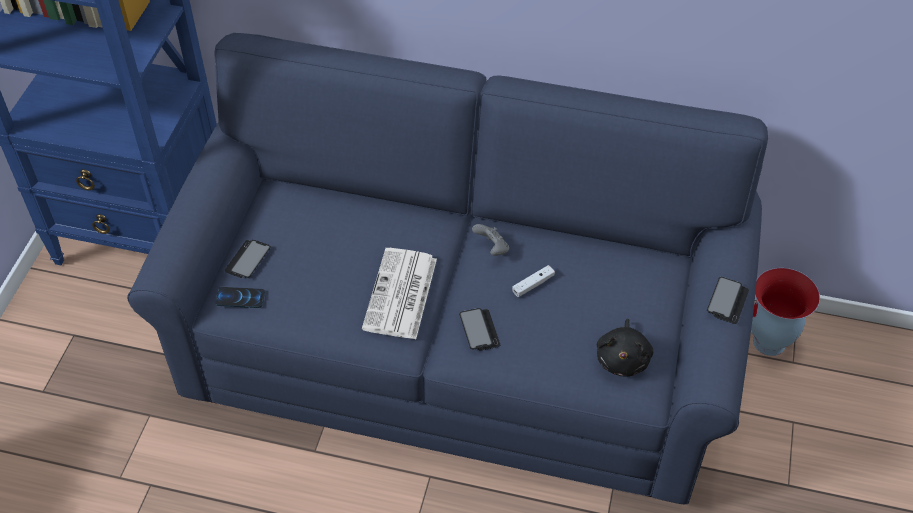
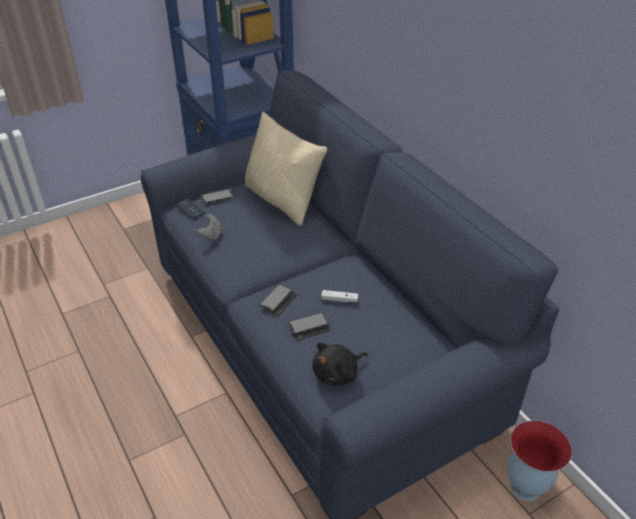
camera: 45 degrees right, 10 degrees down
newspaper [362,248,437,339] -> none
grey game controller [472,224,509,256] -> grey game controller moved to [197,214,223,242]
phone [707,277,749,324] -> phone moved to [288,312,331,341]
none -> beige pillow [245,112,327,226]

